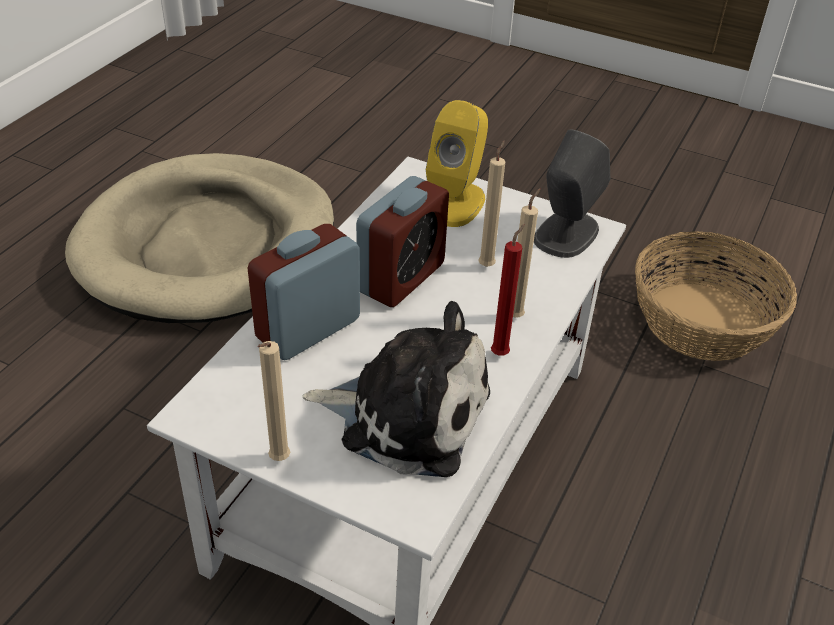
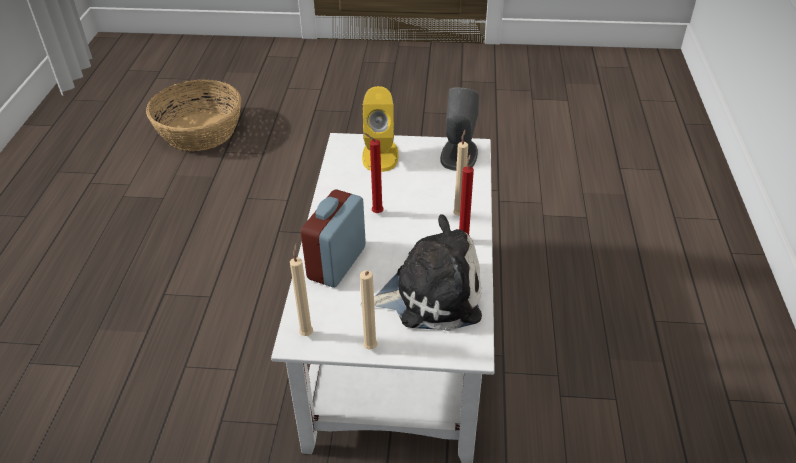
camera: 20 degrees left, 0 degrees up
beige dog bed [65,153,334,323] -> none
alarm clock [356,176,449,307] -> red candle [364,133,384,213]
beige candle [478,140,505,267] -> beige candle moved to [290,244,313,336]
basket [635,231,797,361] -> basket moved to [146,79,241,151]

